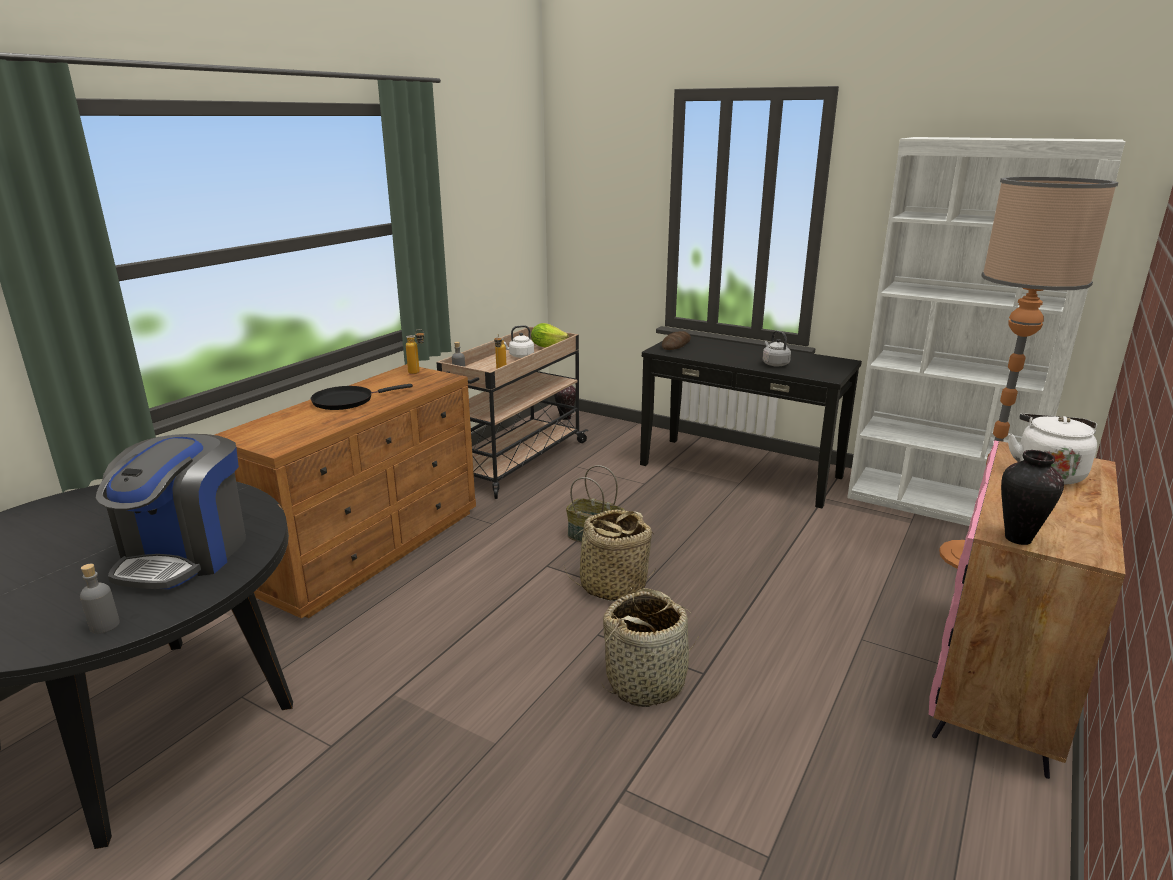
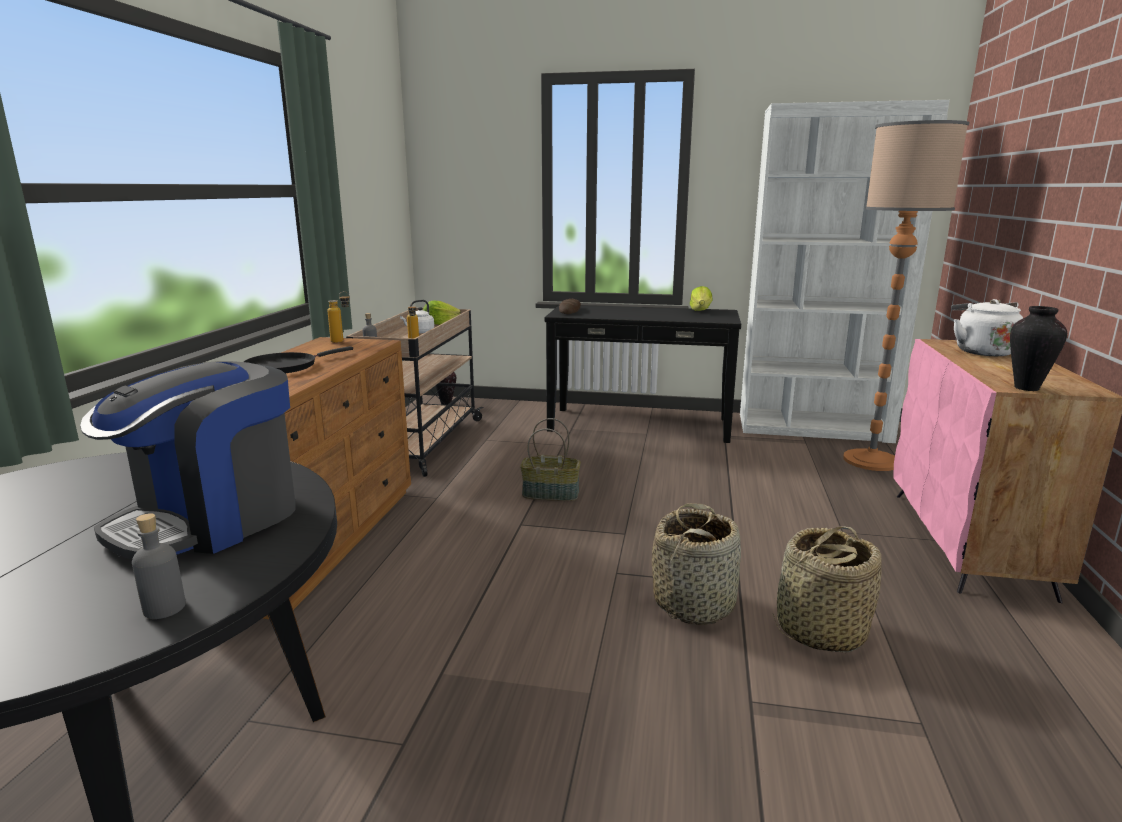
camera: 20 degrees left, 5 degrees down
coffee machine [96,434,246,589] -> coffee machine turned 45 degrees clockwise [80,361,296,559]
basket [564,509,655,601] -> basket moved to [773,526,882,652]
grey kettle [762,331,791,367] -> none
none -> lettuce [690,286,713,311]

